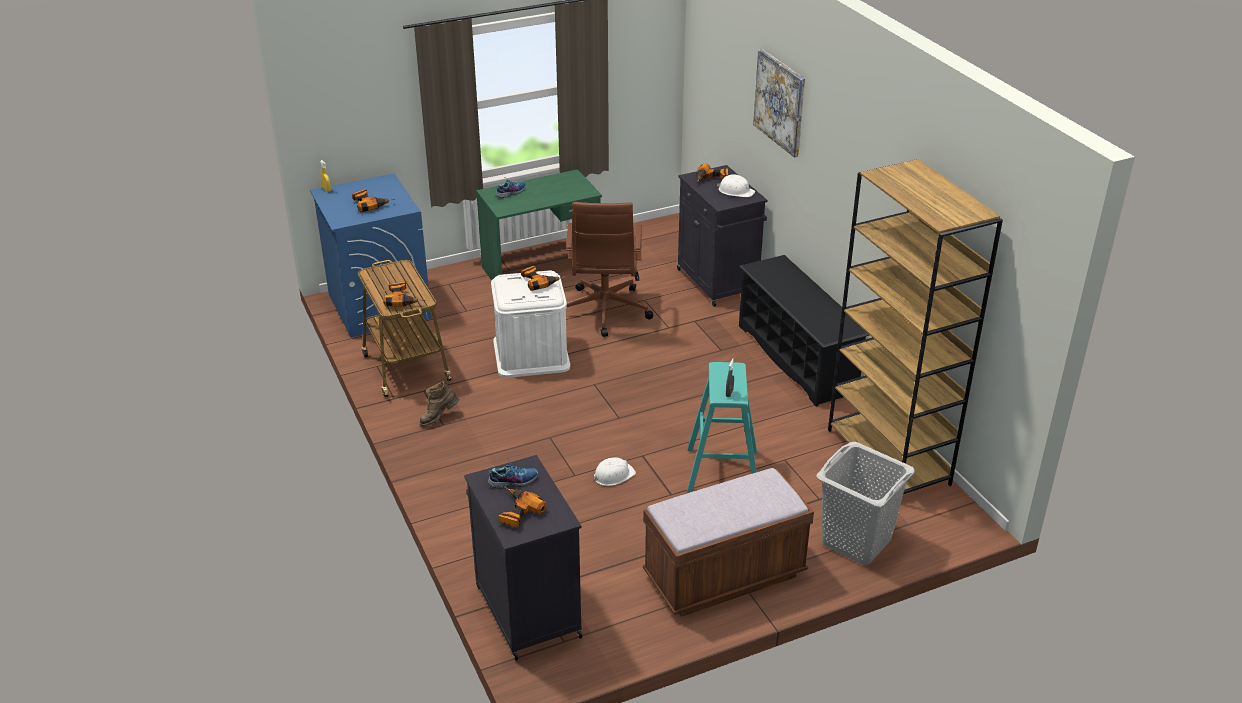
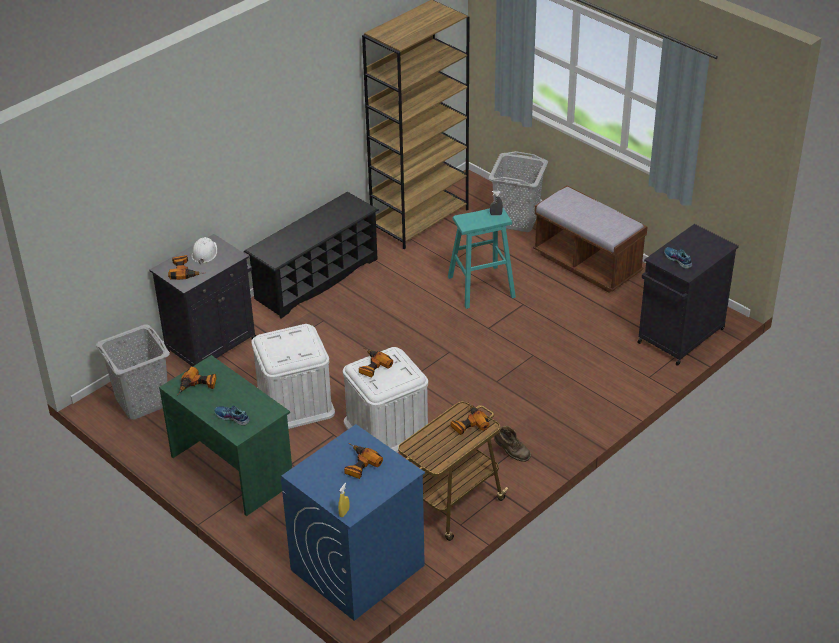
camera: 110 degrees left, 5 degrees up
power drill [498,486,546,528] -> power drill moved to [178,367,216,395]
brown office chair [566,202,653,337] -> white storage box [251,324,335,429]
white hard hat [593,457,636,486] -> none
picture [753,49,805,158] -> none
none -> grey laundry basket [96,325,170,420]

